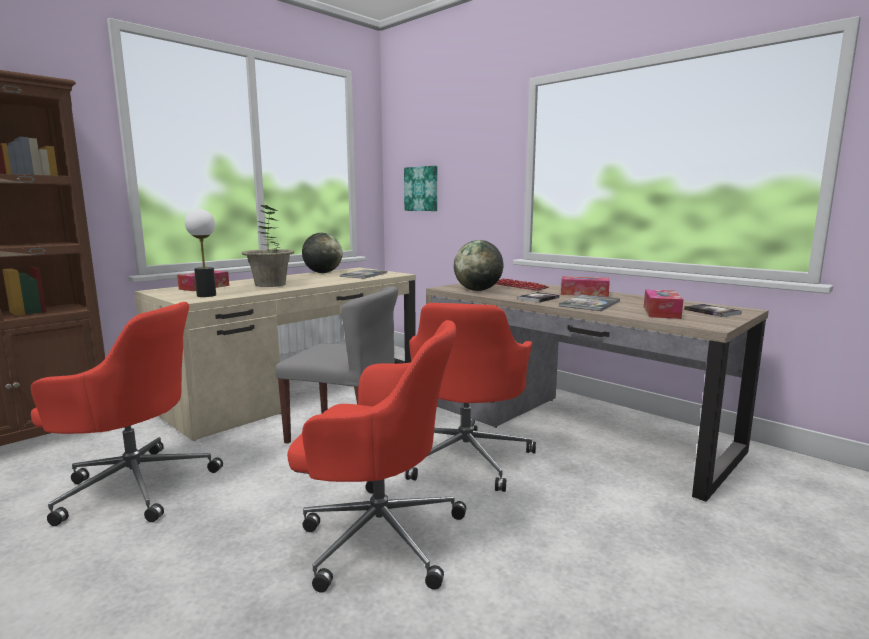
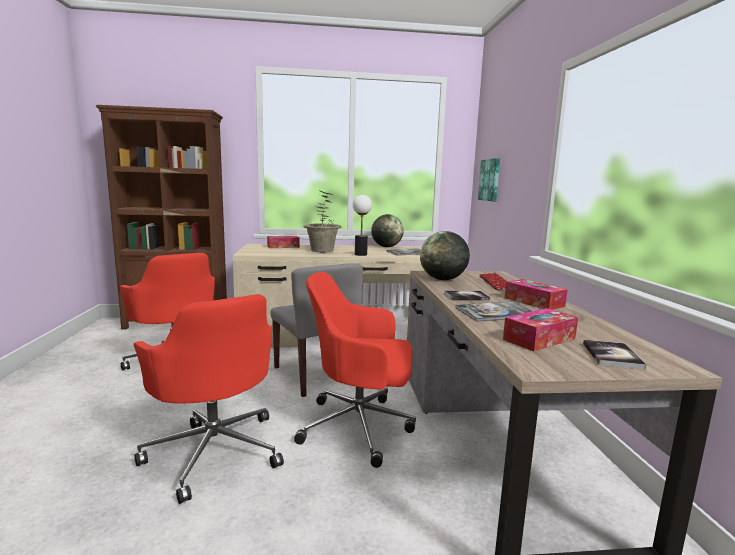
camera: 40 degrees right, 0 degrees up
table lamp [185,209,216,297] -> table lamp moved to [353,195,372,256]
red office chair [405,303,536,492] -> red office chair turned 45 degrees clockwise [294,272,416,468]

